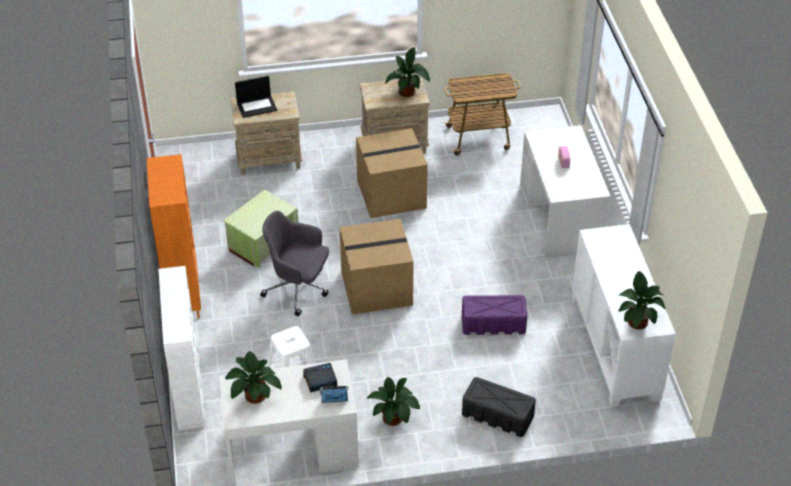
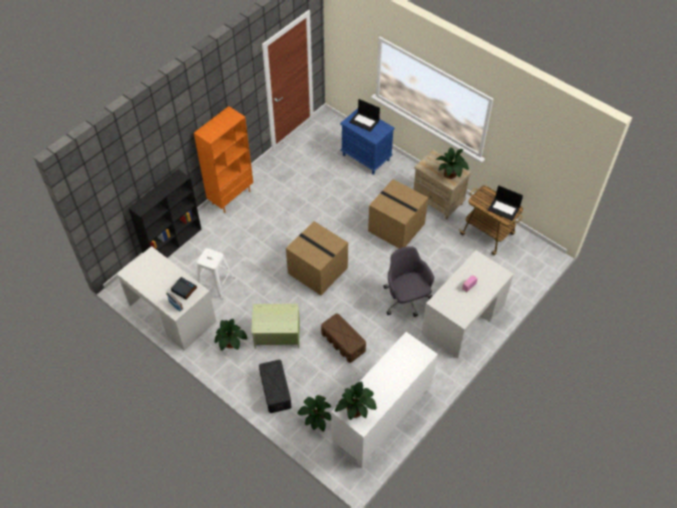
camera: 50 degrees right, 10 degrees up
white bookcase [159,266,205,430] -> black bookcase [128,169,201,258]
green storage box [223,190,298,268] -> green storage box moved to [251,304,300,349]
potted plant [225,351,282,404] -> potted plant moved to [297,395,331,432]
beige nightstand [230,92,303,175] -> blue nightstand [340,108,394,175]
grey office chair [260,211,329,316] -> grey office chair moved to [383,246,434,317]
purple storage box [462,295,527,335] -> brown storage box [321,313,366,363]
none -> laptop [488,185,523,221]

